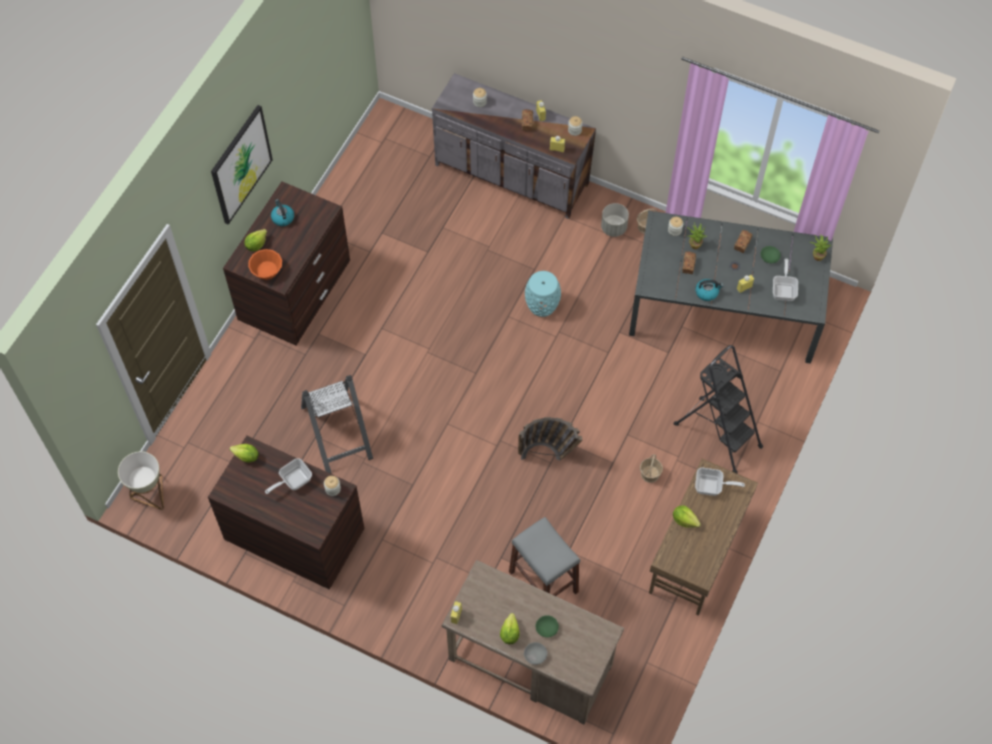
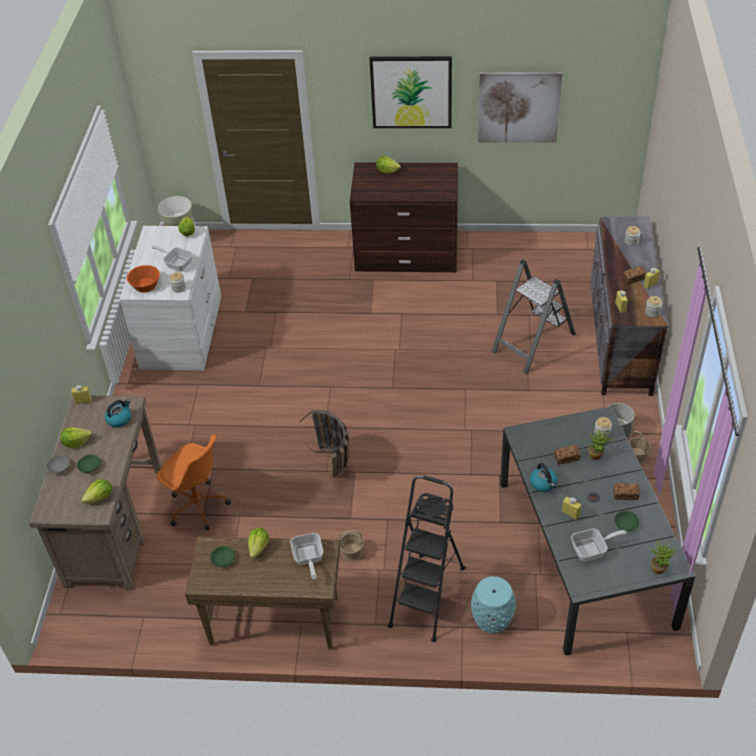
camera: 70 degrees right, 15 degrees down
brown dresser [208,436,365,590] -> white dresser [119,226,221,370]
orange bowl [248,249,282,280] -> orange bowl moved to [127,265,160,292]
kettle [271,199,294,226] -> kettle moved to [105,400,131,427]
grey step ladder [301,375,373,474] -> grey step ladder moved to [491,260,576,374]
grey stool [509,517,580,596] -> orange office chair [157,434,231,531]
turquoise stool [525,271,561,317] -> turquoise stool moved to [471,576,516,634]
none -> lettuce [81,479,112,503]
none -> green bowl [210,546,235,567]
none -> picture [478,72,562,143]

